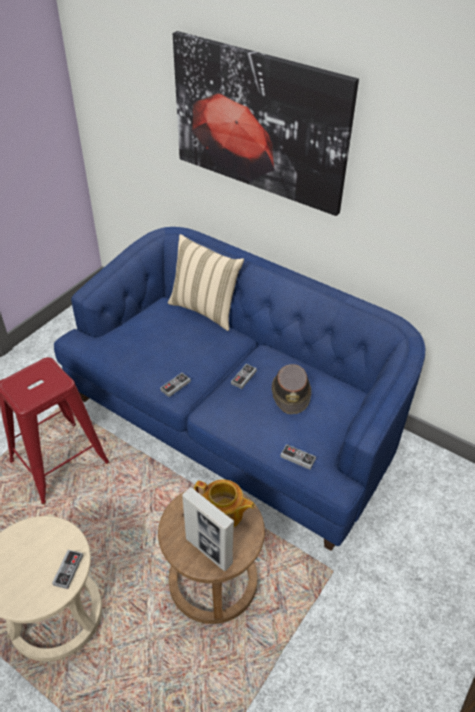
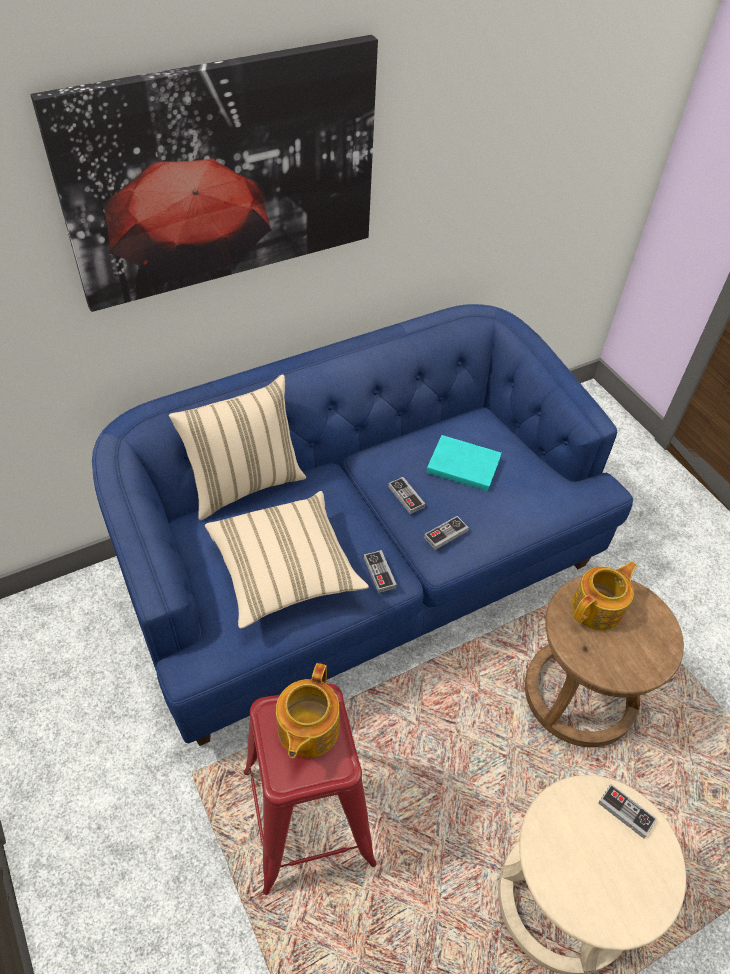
camera: 65 degrees left, 5 degrees up
picture frame [182,487,234,571] -> none
brown hat [272,364,311,414] -> turquoise book [426,435,502,491]
game controller [280,444,316,470] -> game controller moved to [424,516,469,550]
none -> beige pillow [205,491,369,629]
none -> teapot [276,663,340,758]

